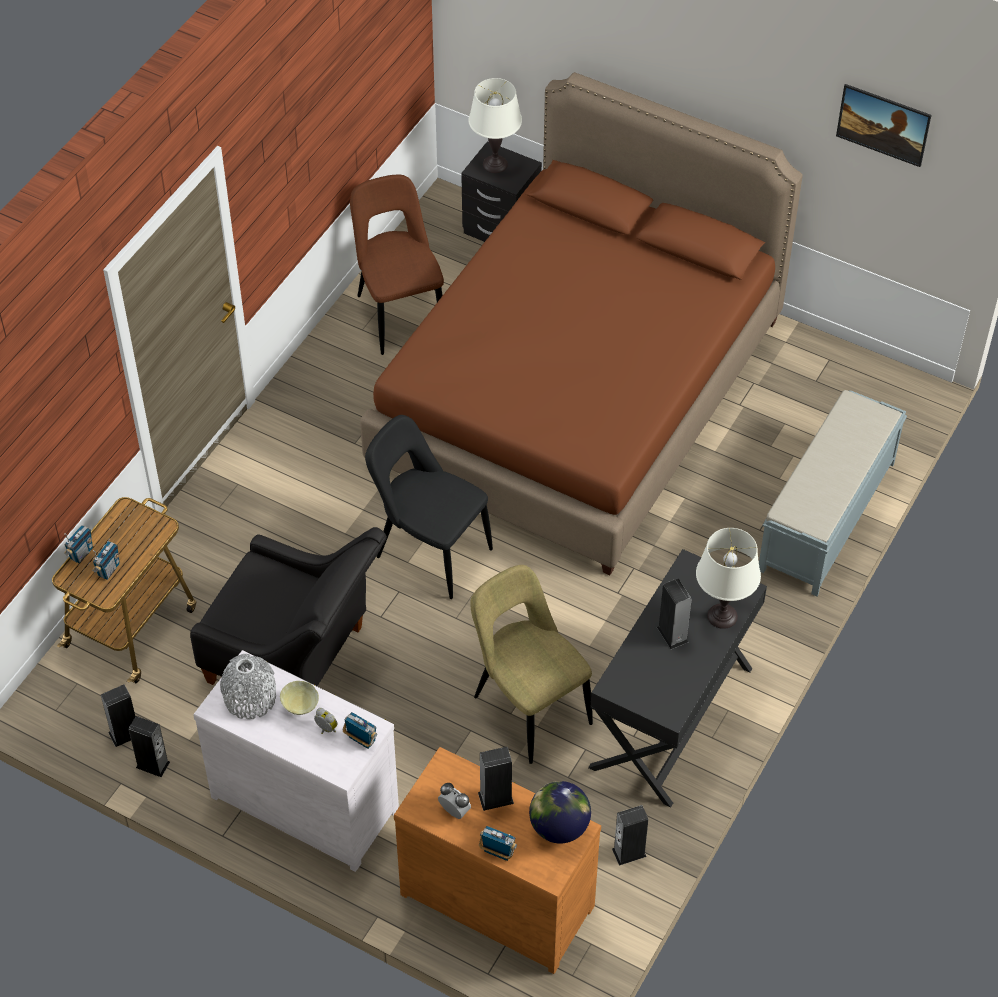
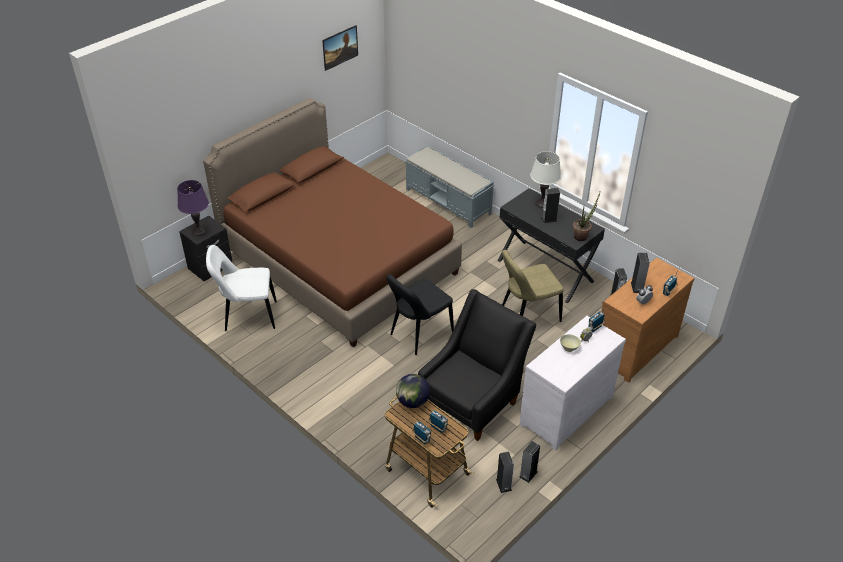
camera: 75 degrees left, 10 degrees down
grey vase [220,654,276,719] -> none
brown chair [350,175,444,355] -> white chair [206,245,277,331]
white table lamp [468,78,522,173] -> purple table lamp [177,180,209,236]
globe [529,781,591,844] -> globe moved to [396,374,430,408]
none -> potted plant [573,192,600,241]

